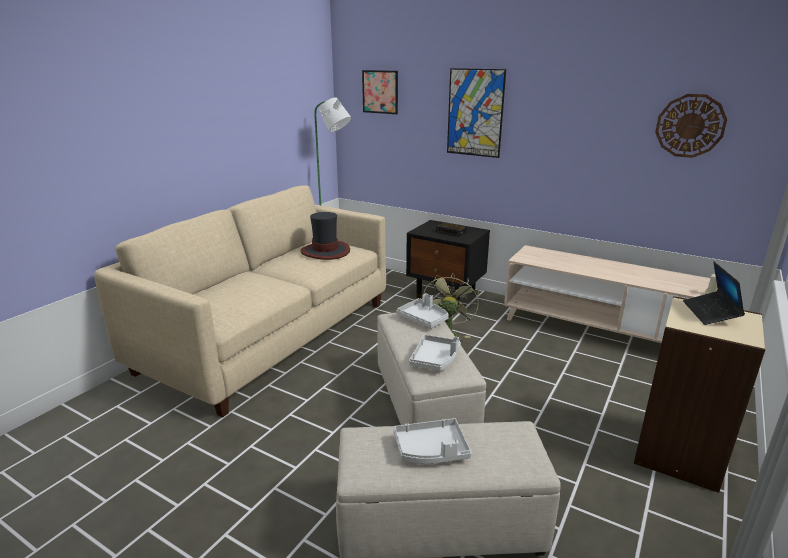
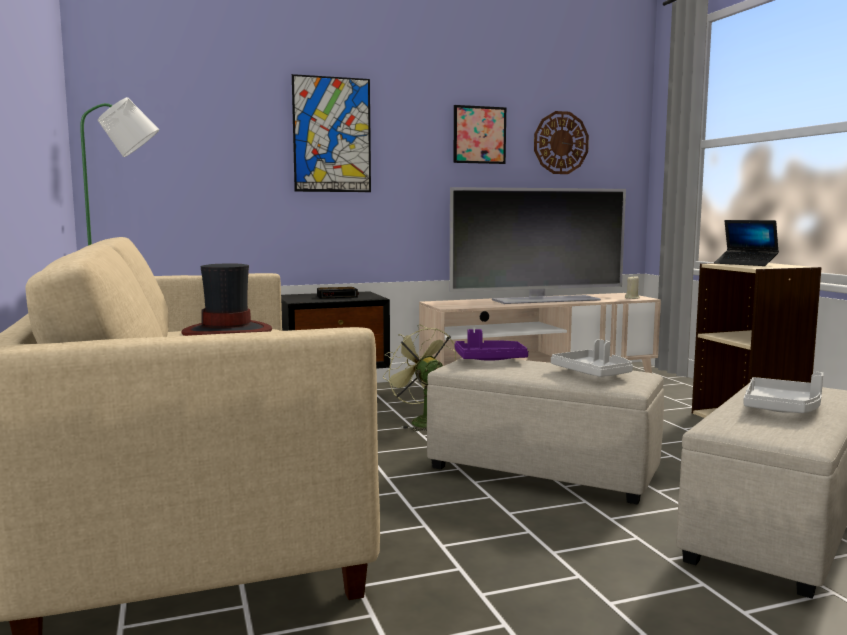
camera: 50 degrees left, 15 degrees down
picture [362,70,398,114] -> picture moved to [453,105,506,164]
grey tray [397,293,449,328] -> purple tray [455,329,528,361]
none -> television [449,187,626,304]

